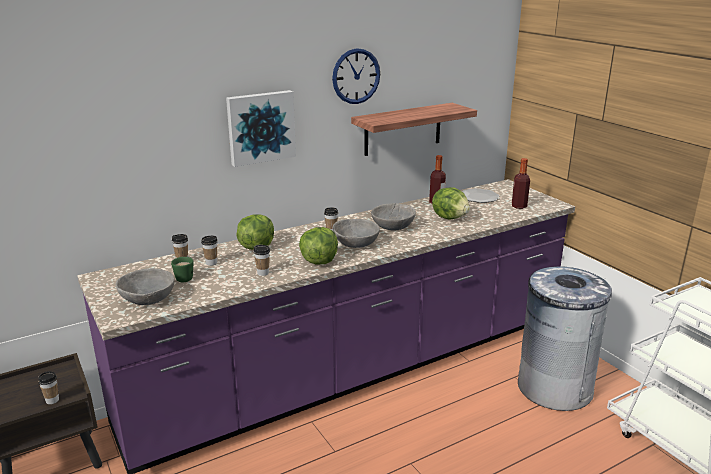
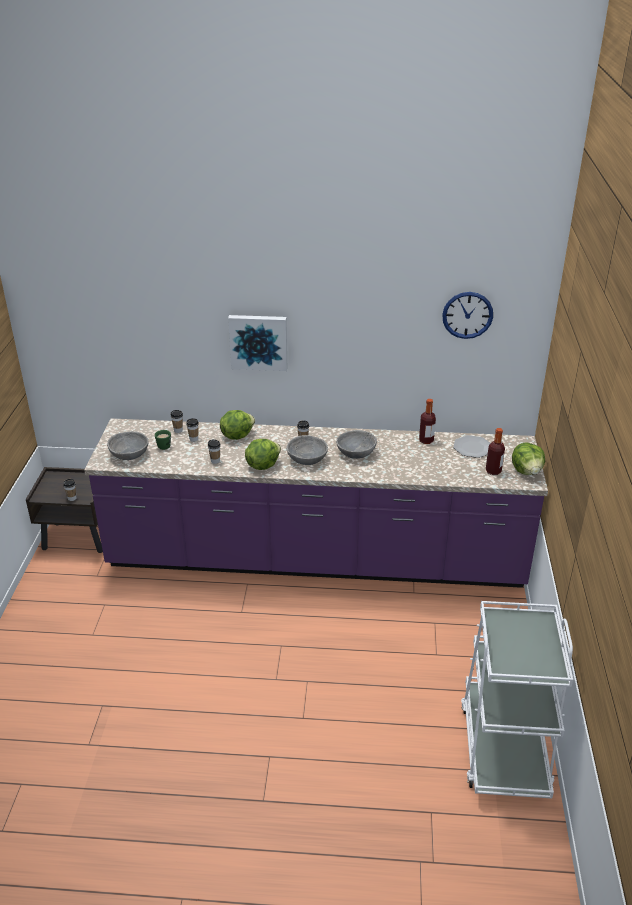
camera: 35 degrees right, 10 degrees up
wall clock [332,48,380,104] -> wall clock moved to [442,292,493,339]
shelf [351,103,477,156] -> none
lettuce [432,187,470,219] -> lettuce moved to [512,443,545,475]
grey trash can [518,266,612,411] -> none

